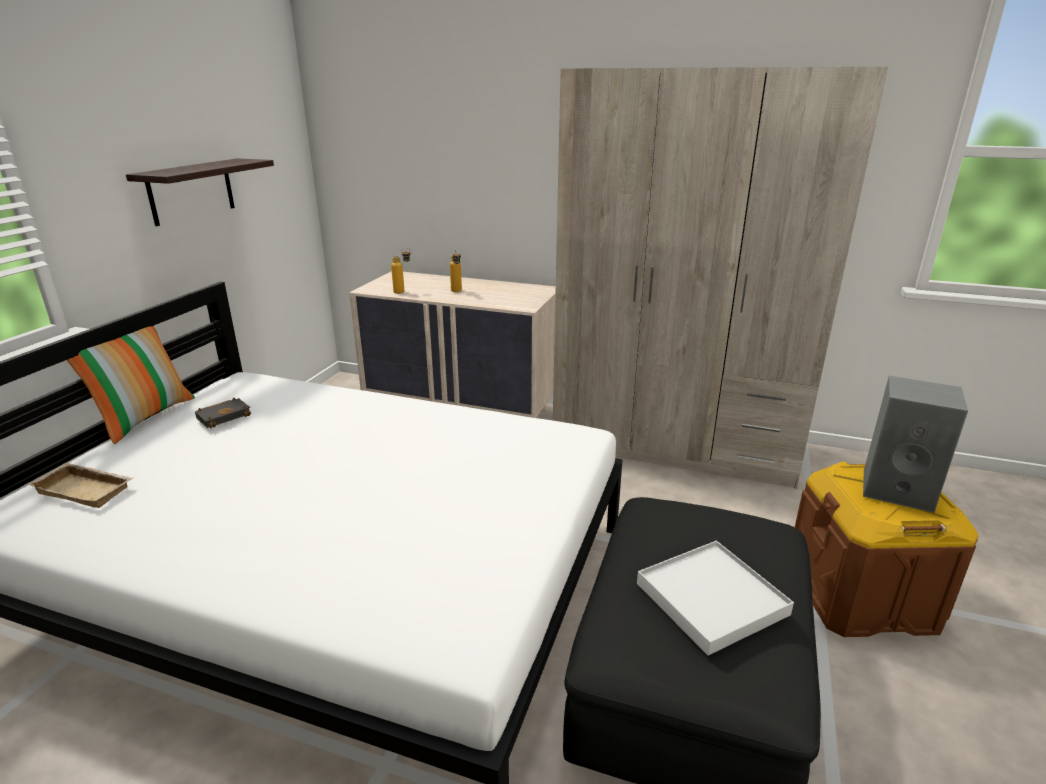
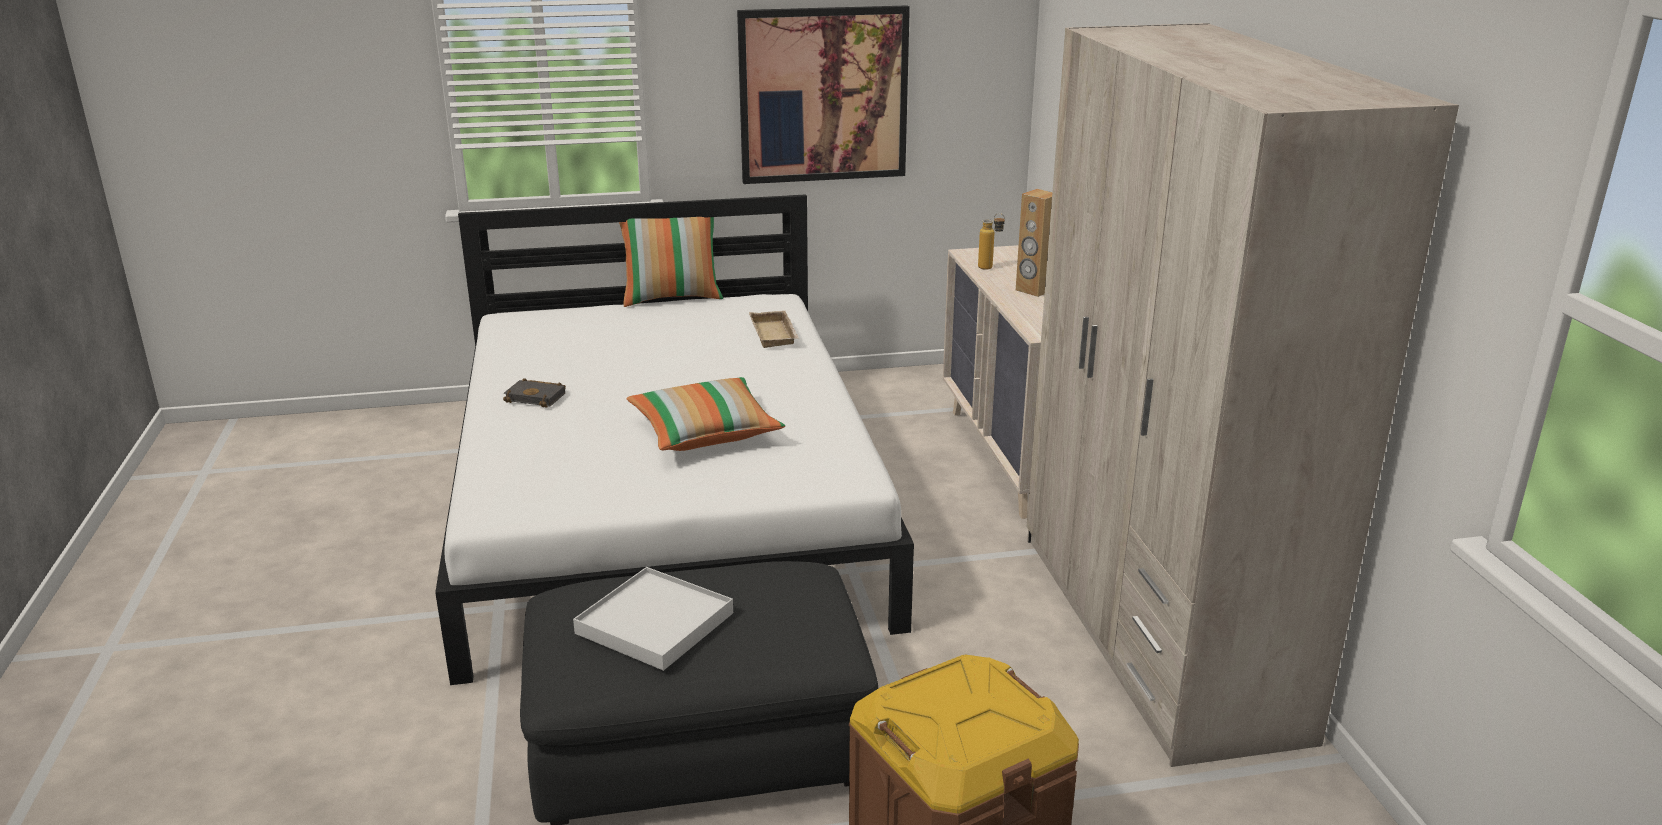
camera: 60 degrees right, 0 degrees up
beige tray [28,463,133,508] -> beige tray moved to [749,311,799,348]
shelf [126,158,274,226] -> picture [737,5,910,184]
black book [195,398,252,428] -> black book moved to [503,378,566,408]
bottle [450,250,462,292] -> brown speaker [1016,189,1052,297]
grey speaker [863,376,968,513] -> none
none -> pillow [626,377,785,451]

